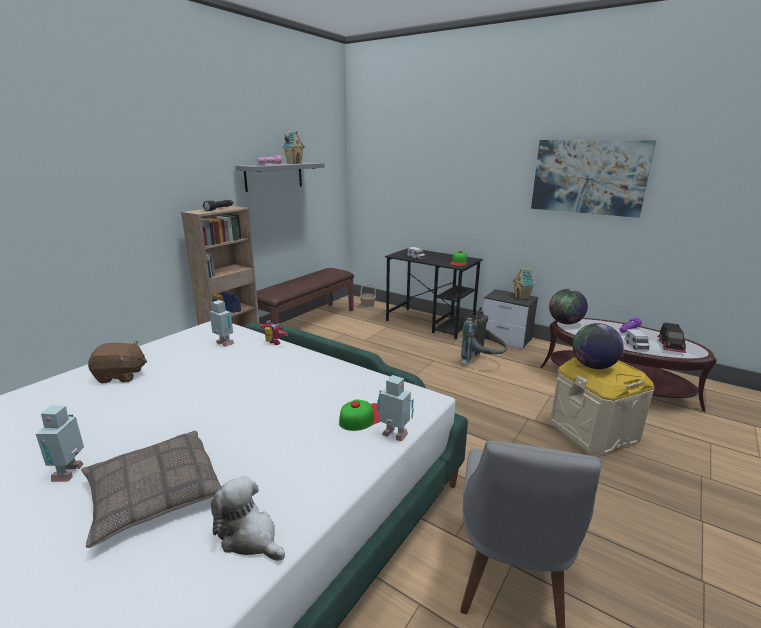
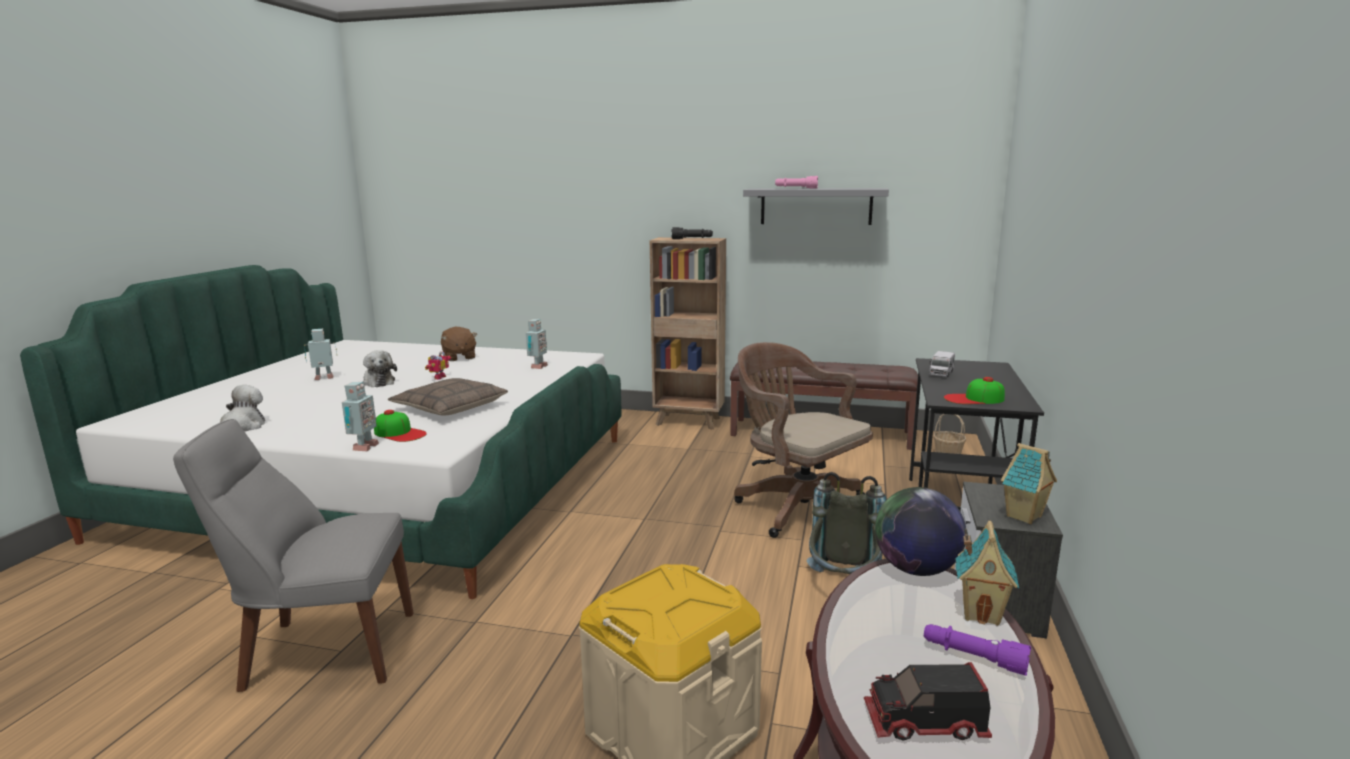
camera: 70 degrees right, 5 degrees down
pillow [81,431,222,548] -> pillow moved to [388,378,508,416]
toy robot [260,320,288,345] -> toy robot moved to [425,351,451,380]
toy house [282,131,305,164] -> toy house moved to [955,521,1019,626]
picture [531,140,656,218] -> none
globe [573,323,624,369] -> none
toy truck [625,329,649,350] -> none
none -> plush toy [363,350,397,387]
none -> brown office chair [734,342,873,538]

